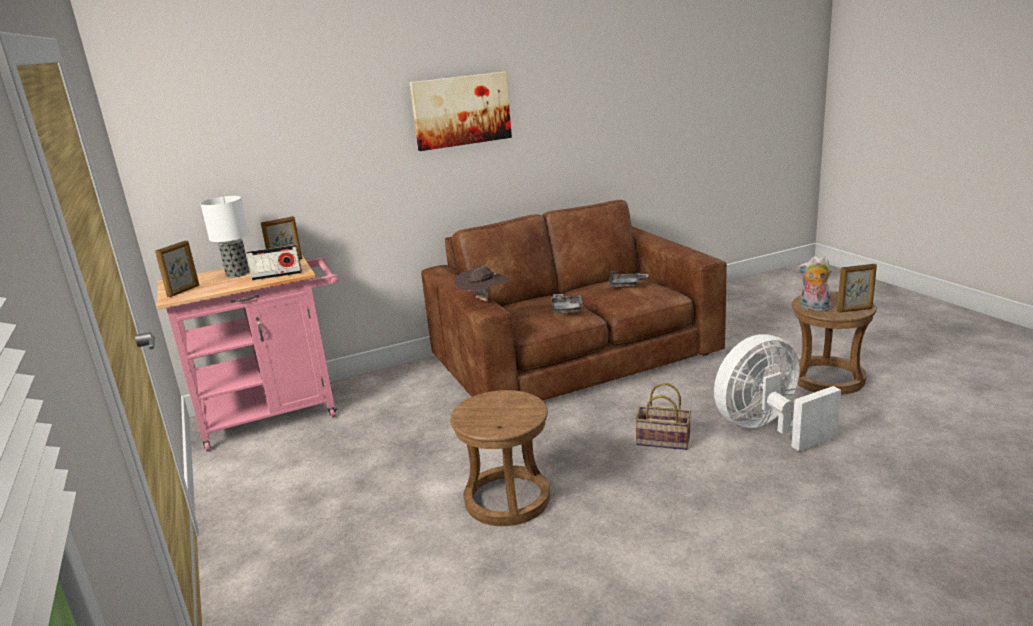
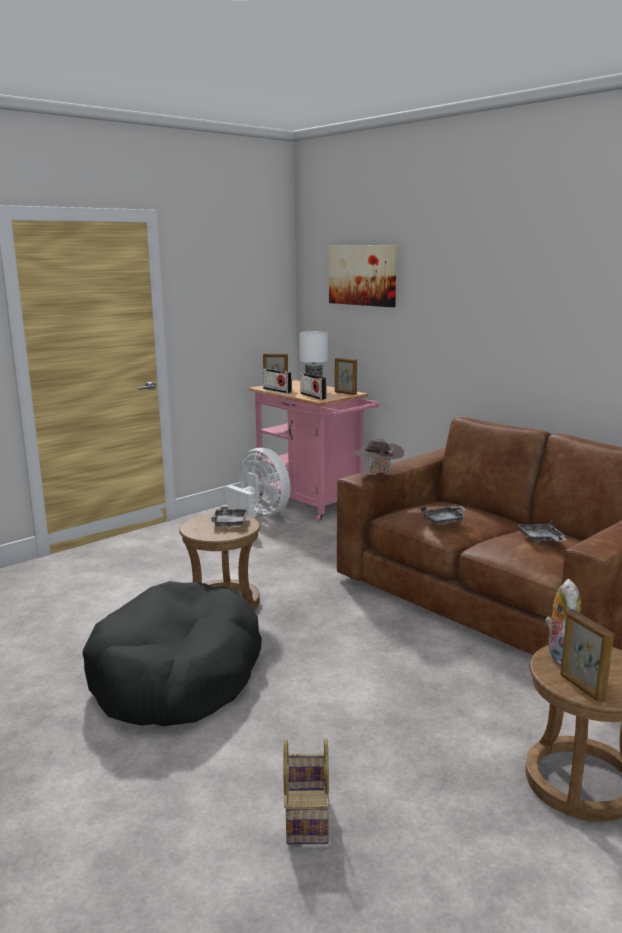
camera: 70 degrees right, 5 degrees down
picture [409,72,512,151] -> picture moved to [329,245,397,307]
basket [635,383,691,450] -> basket moved to [283,739,330,845]
white fan [714,334,841,451] -> white fan moved to [226,448,290,518]
none -> black dog bed [82,581,262,726]
none -> grey tray [211,506,248,528]
none -> radio [263,368,292,393]

